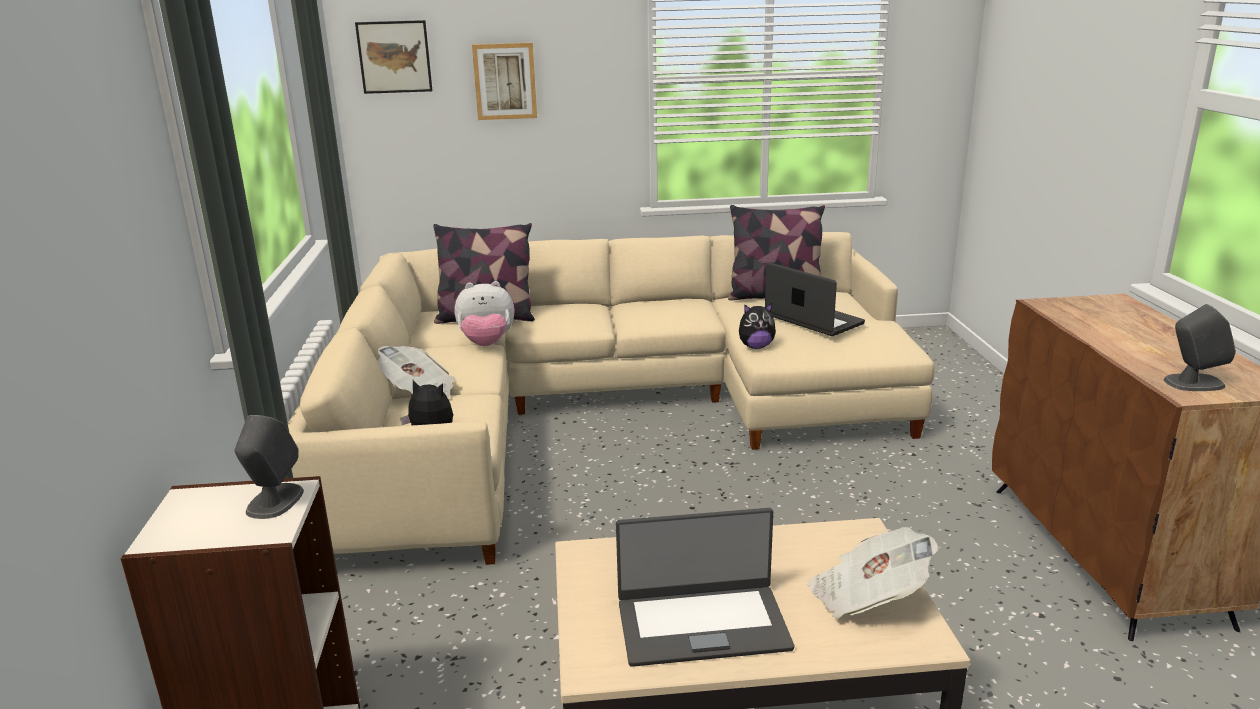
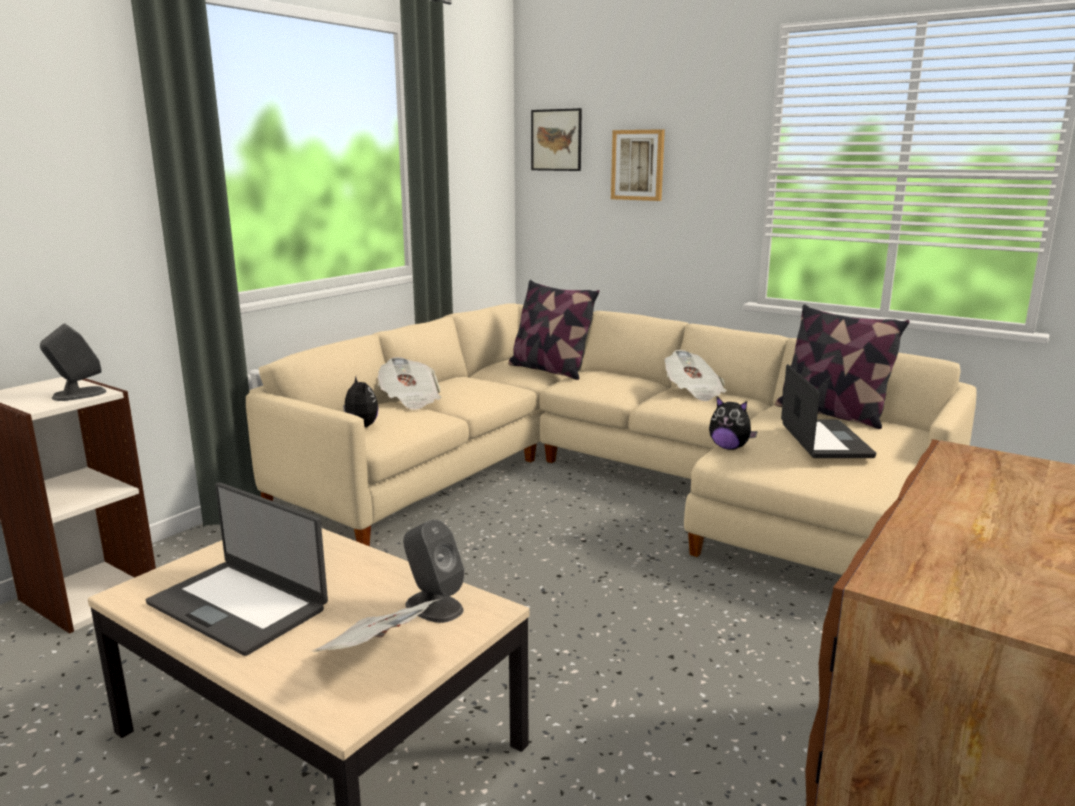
camera: 40 degrees right, 5 degrees down
plush toy [455,281,514,347] -> none
grey speaker [1164,304,1236,391] -> grey speaker moved to [403,519,464,623]
none -> newspaper [664,350,727,401]

